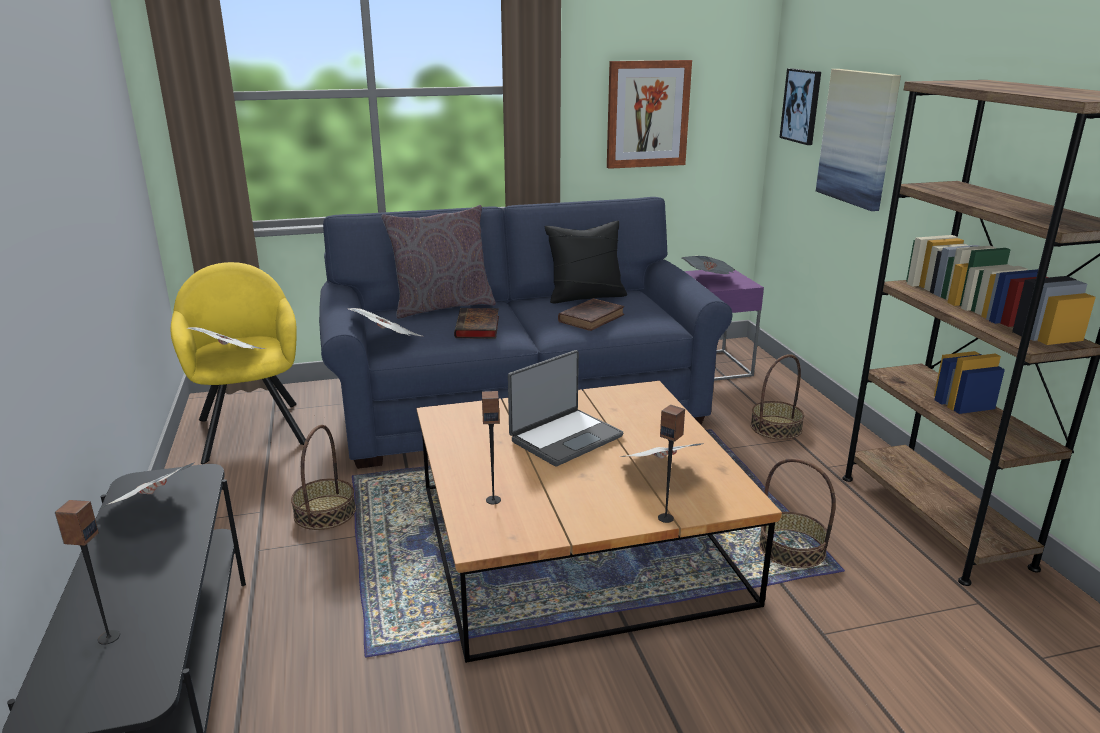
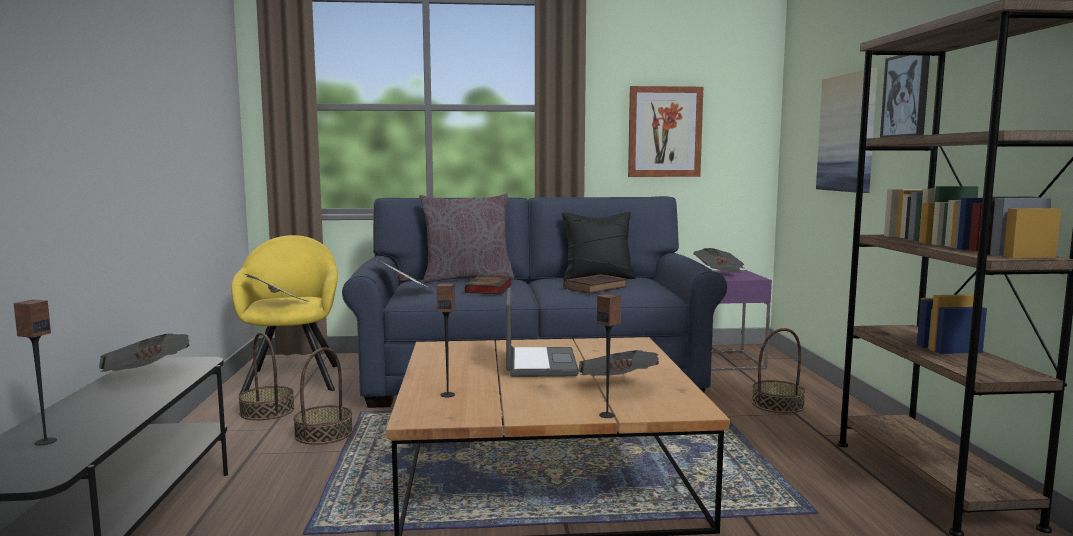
camera: 10 degrees right, 15 degrees down
laptop [508,350,623,466] -> laptop turned 60 degrees counterclockwise [506,288,579,377]
basket [759,458,836,568] -> basket moved to [238,332,295,420]
picture [779,68,821,145] -> picture moved to [880,55,930,138]

